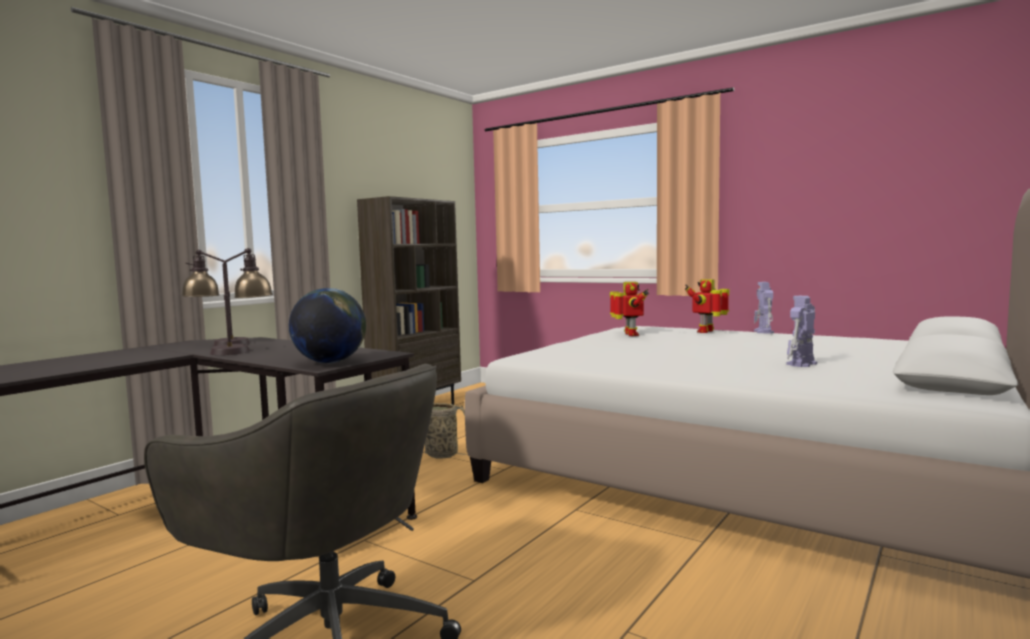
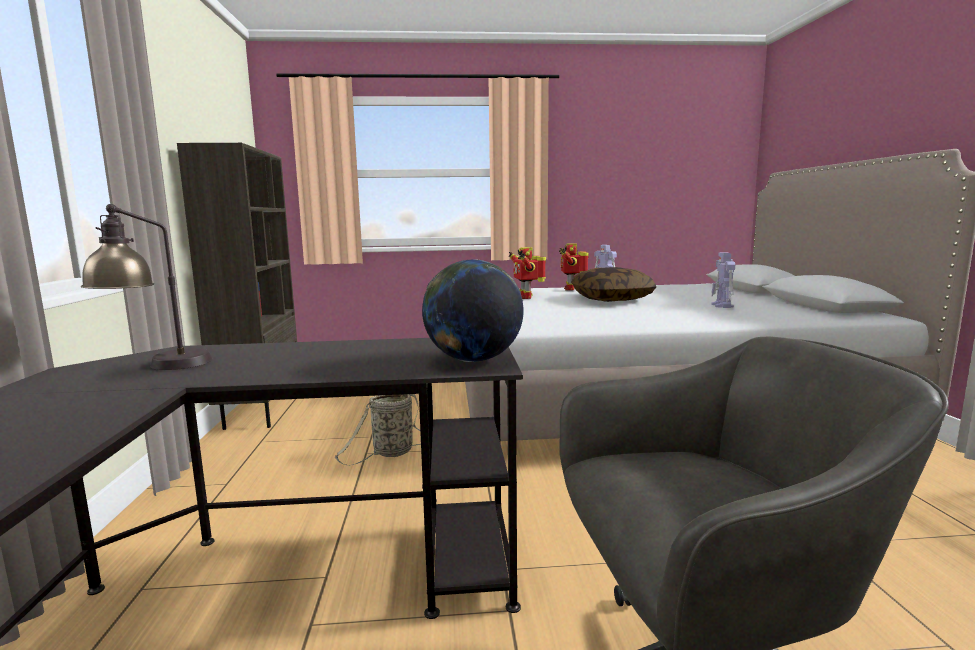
camera: 40 degrees left, 5 degrees up
table lamp [210,248,273,355] -> none
toy robot [610,282,649,336] -> toy robot turned 150 degrees counterclockwise [509,247,546,299]
none -> pillow [571,267,657,302]

